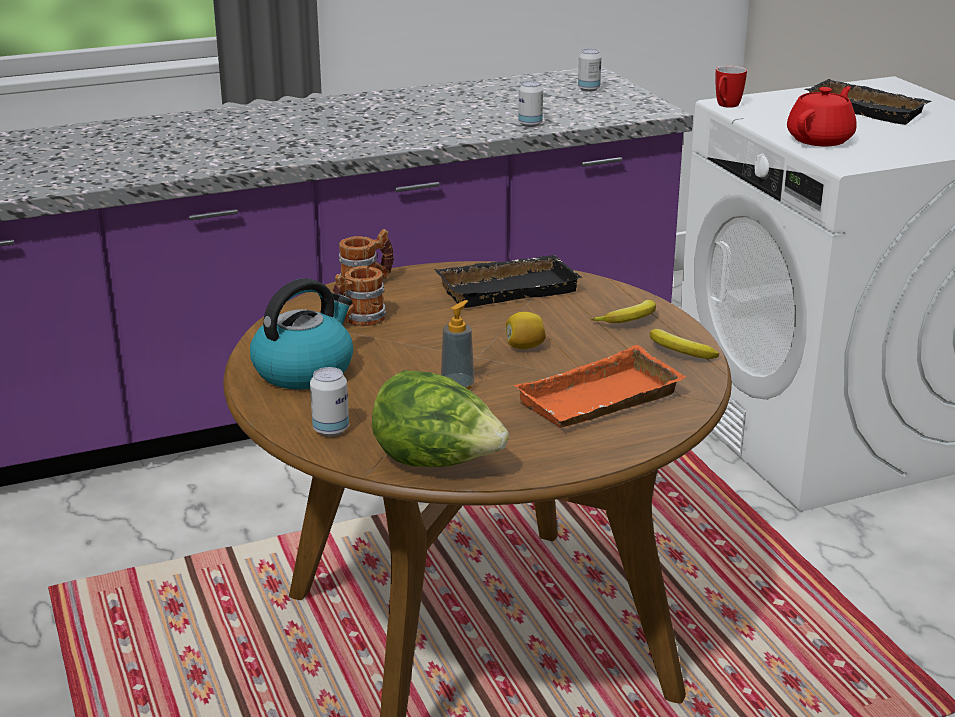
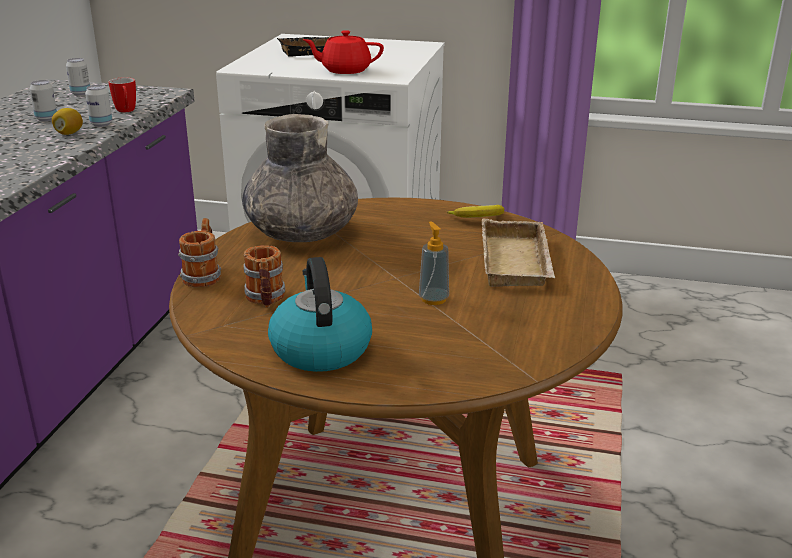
camera: 55 degrees left, 0 degrees up
can [310,367,349,436] -> can moved to [30,80,57,121]
lettuce [372,370,509,467] -> none
black tray [434,255,582,308] -> grey vase [242,114,358,242]
lemon [506,312,546,349] -> lemon moved to [52,108,83,135]
orange tray [514,345,686,428] -> beige tray [482,219,555,287]
banana [591,300,656,323] -> none
mug [715,65,747,108] -> mug moved to [108,77,136,112]
red teapot [787,86,857,146] -> red teapot turned 75 degrees counterclockwise [303,30,384,74]

